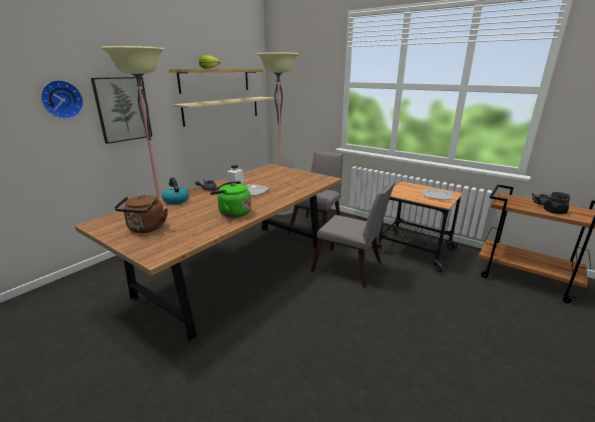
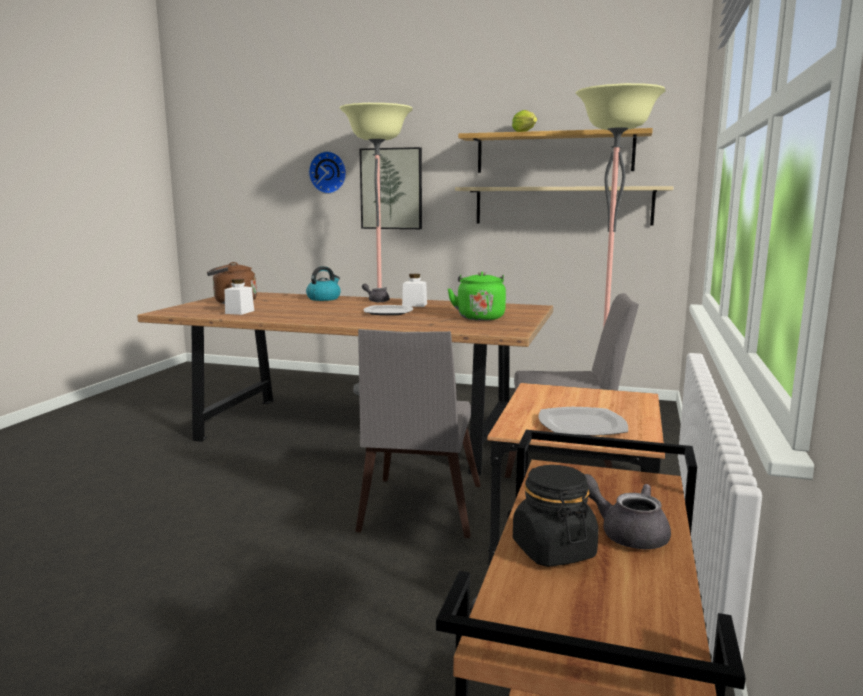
camera: 70 degrees right, 10 degrees down
green kettle [210,181,251,218] -> green kettle moved to [447,272,506,321]
none -> white jar [225,279,254,315]

